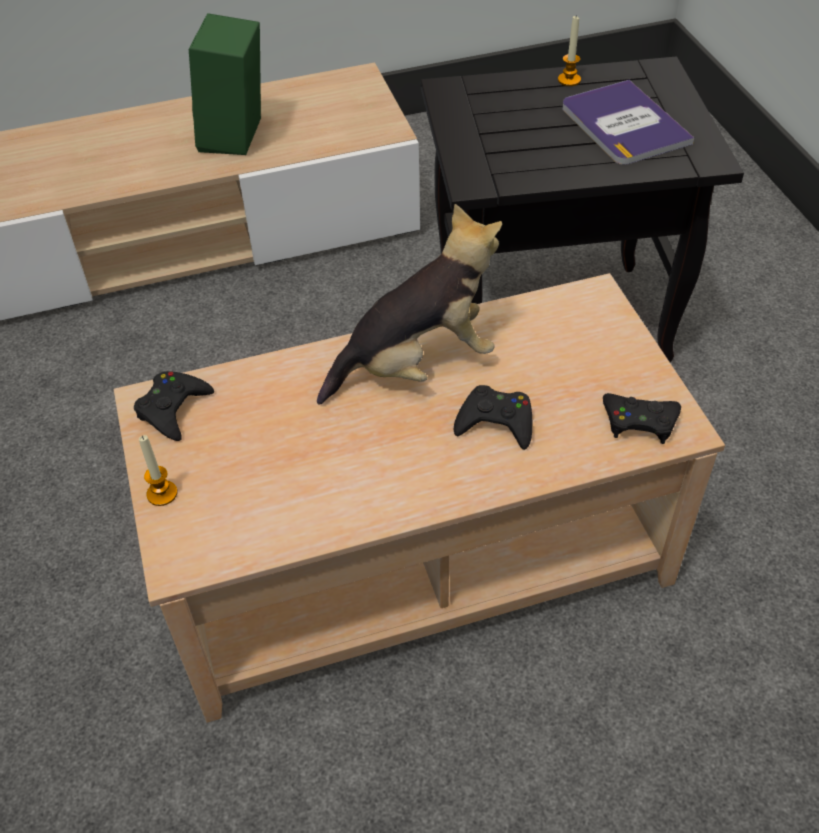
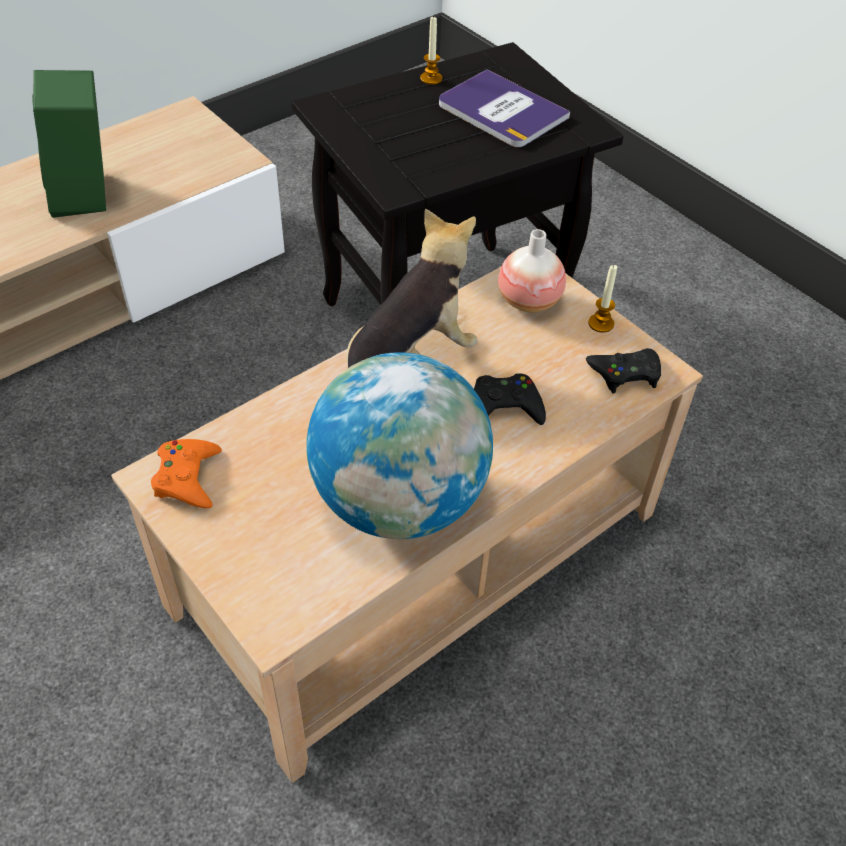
camera: 25 degrees left, 0 degrees up
black game controller [134,371,214,441] -> orange game controller [151,439,222,508]
candle [139,435,177,506] -> candle moved to [588,265,617,333]
none -> globe [306,352,493,539]
none -> vase [498,229,566,312]

